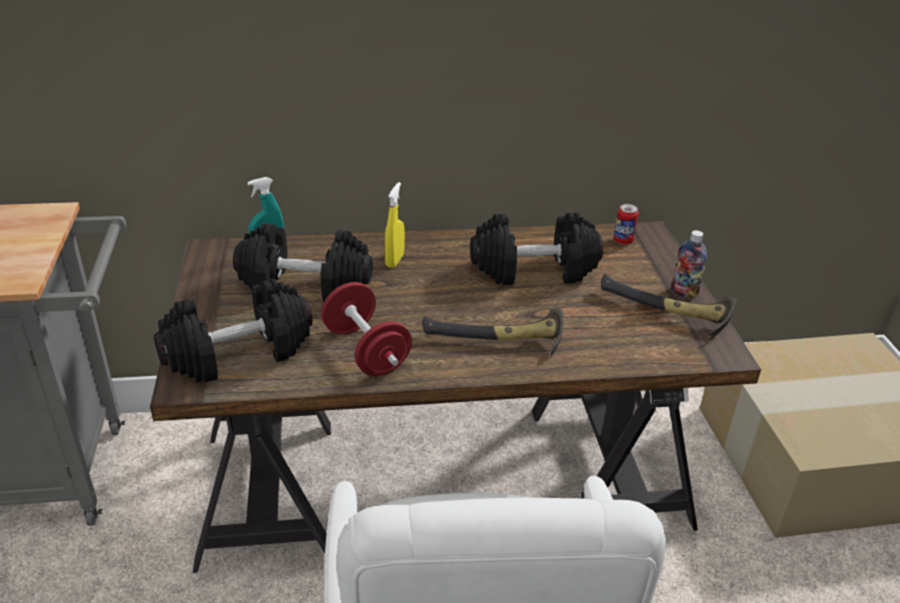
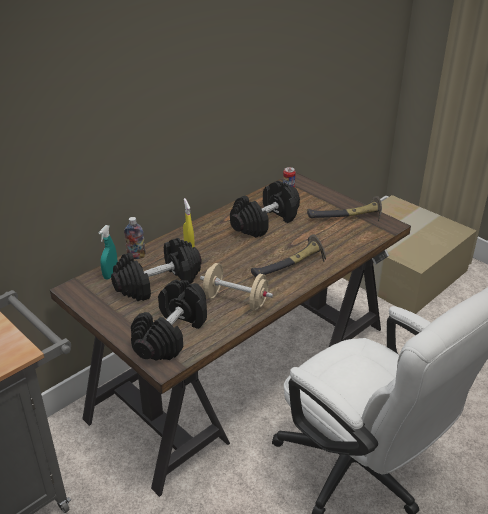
camera: 35 degrees left, 0 degrees up
red dumbbell [321,282,412,376] -> beige dumbbell [200,263,273,311]
bottle [671,230,707,299] -> bottle moved to [124,217,146,259]

